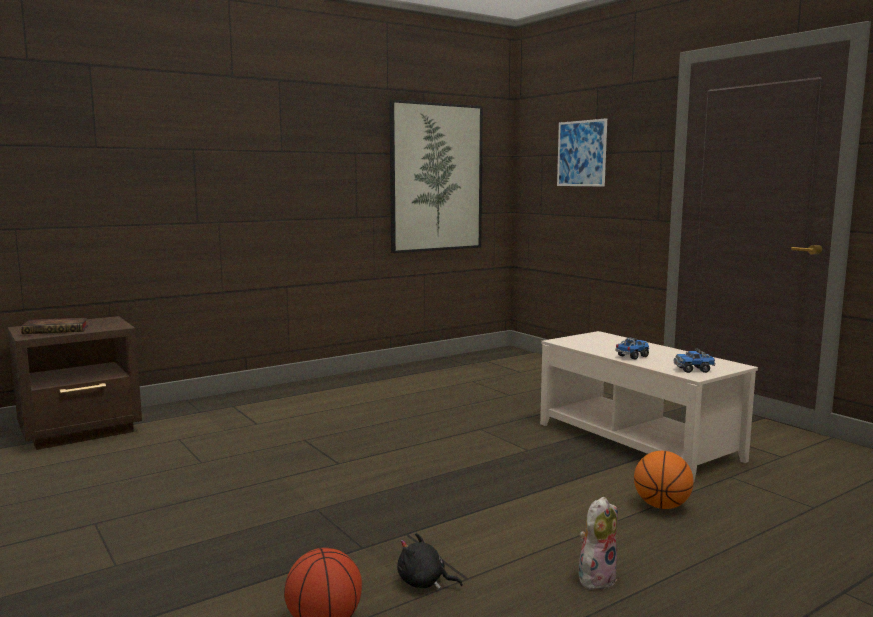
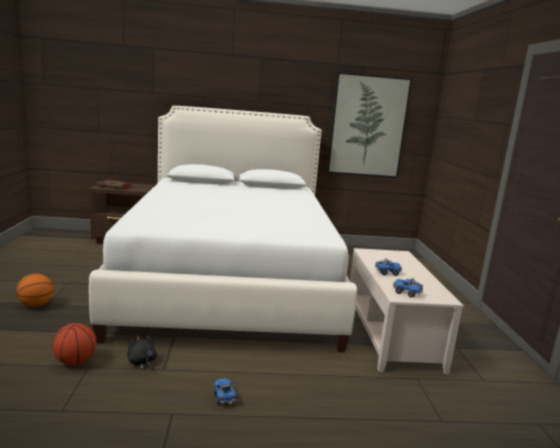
camera: 30 degrees right, 5 degrees up
picture [557,118,607,187] -> none
plush toy [579,497,618,590] -> toy truck [213,378,237,404]
basketball [634,451,694,509] -> basketball moved to [16,273,54,307]
none -> white bed [89,106,357,352]

